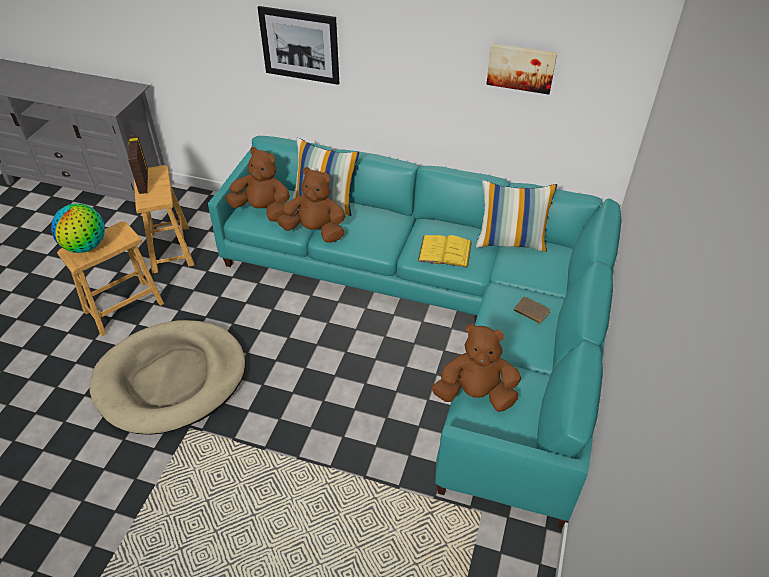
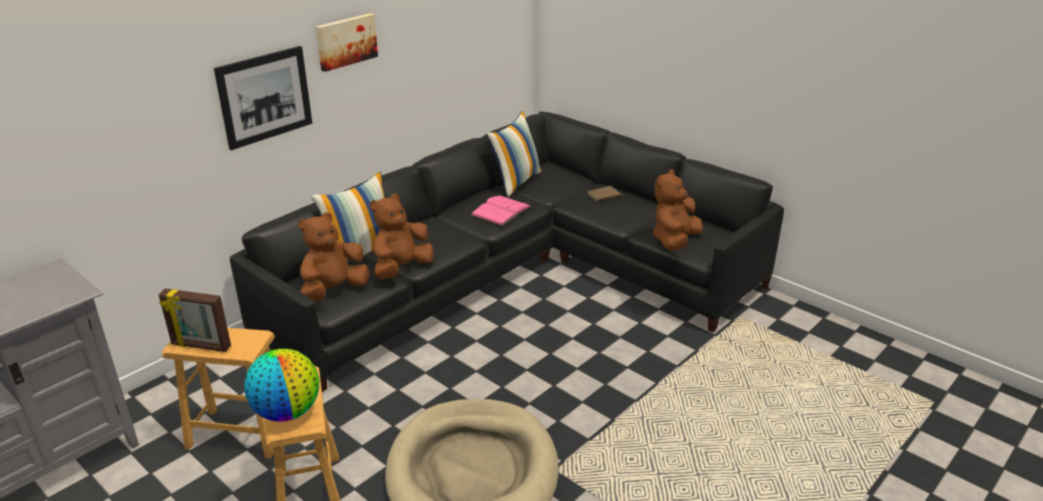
camera: 65 degrees left, 15 degrees down
turquoise sofa [208,136,622,529] -> black sofa [230,111,784,392]
yellow book [418,235,472,268] -> pink book [471,196,531,226]
picture [486,43,557,95] -> picture moved to [316,13,378,72]

